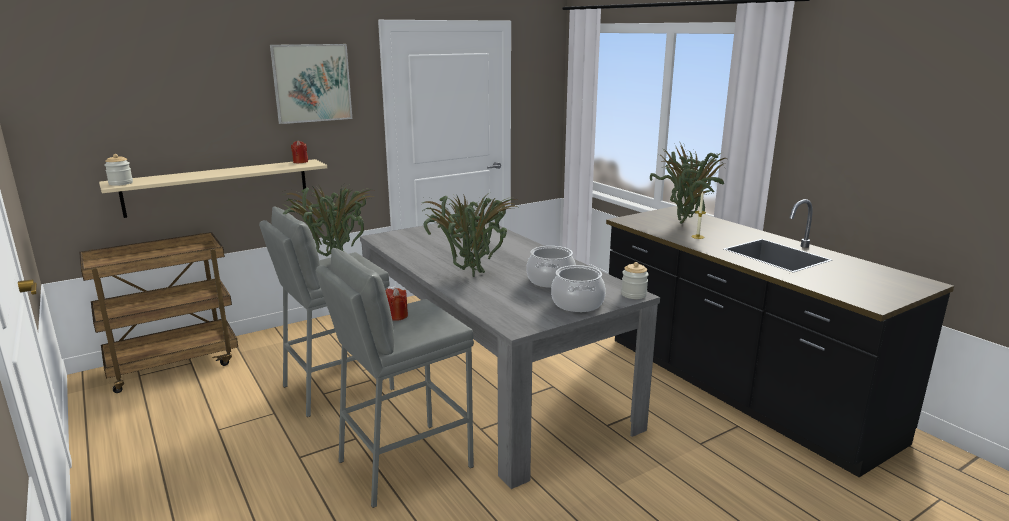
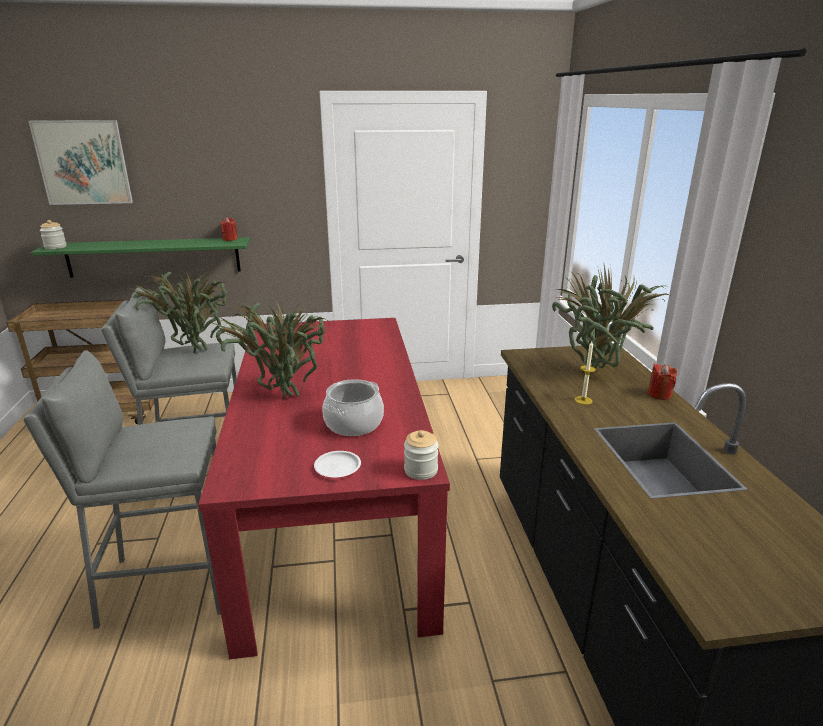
camera: 25 degrees right, 5 degrees up
beige shelf [99,159,327,218] -> green shelf [31,237,250,278]
picture [270,44,352,124] -> picture moved to [28,120,133,205]
grey dining table [360,220,660,489] -> red dining table [198,318,450,659]
red candle [386,288,408,321] -> red candle moved to [648,363,677,400]
cooking pot [551,265,606,312] -> white plate [314,451,361,478]

